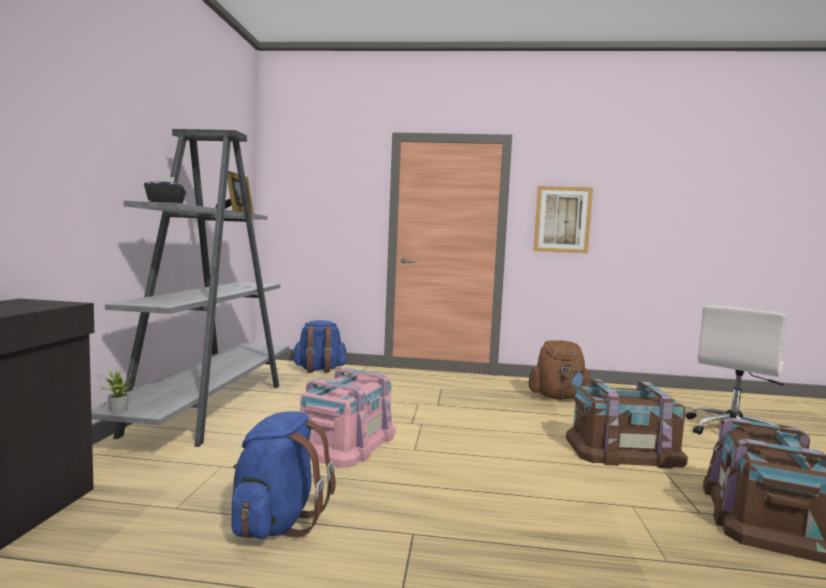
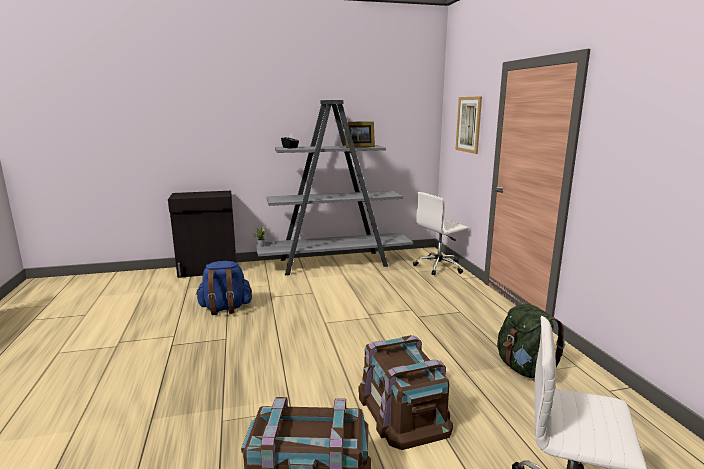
camera: 70 degrees right, 10 degrees up
blue backpack [292,320,347,373] -> white office chair [413,192,469,275]
pink storage box [300,367,396,468] -> none
brown backpack [529,340,591,399] -> green backpack [497,304,565,379]
picture [533,186,593,253] -> picture moved to [456,96,482,154]

